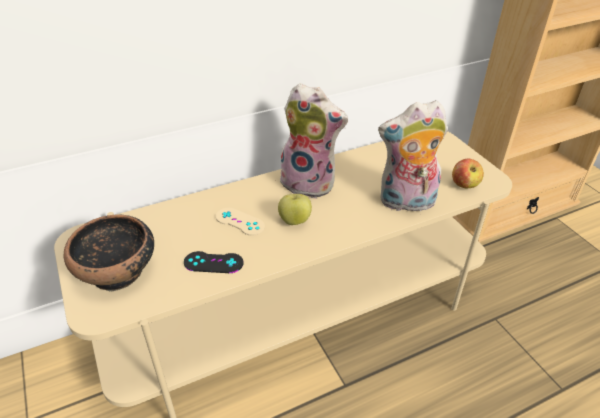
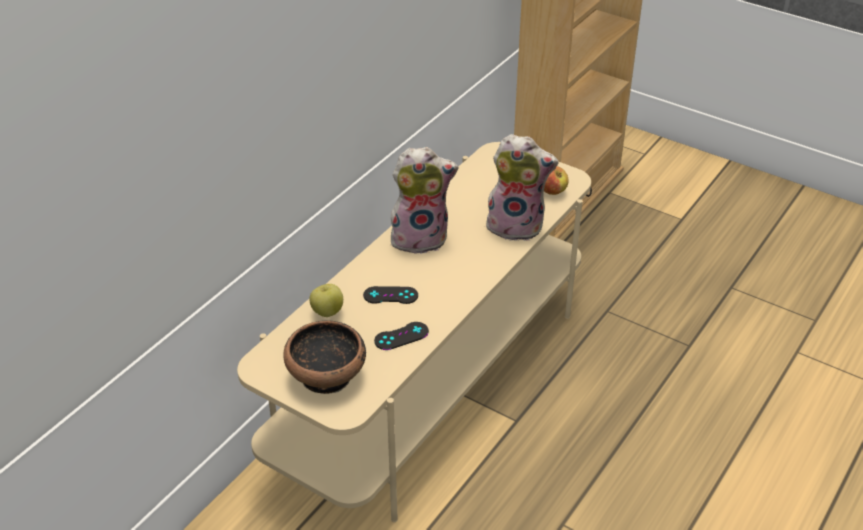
camera: 30 degrees left, 0 degrees up
beige game controller [216,208,265,236] -> black game controller [363,286,418,304]
apple [278,194,312,225] -> apple moved to [309,284,343,317]
plush toy [378,100,448,211] -> plush toy turned 135 degrees counterclockwise [484,134,558,241]

